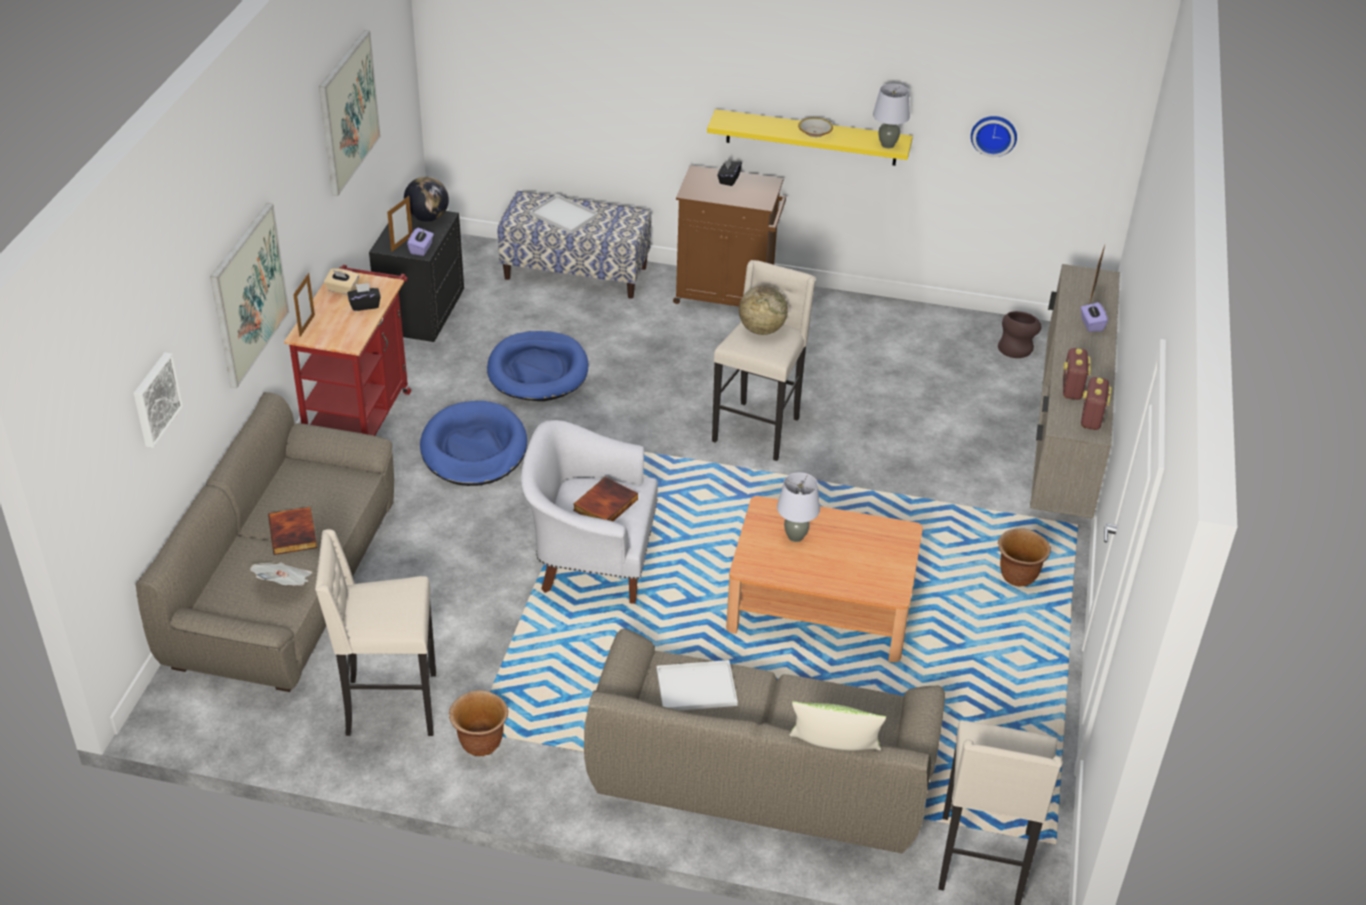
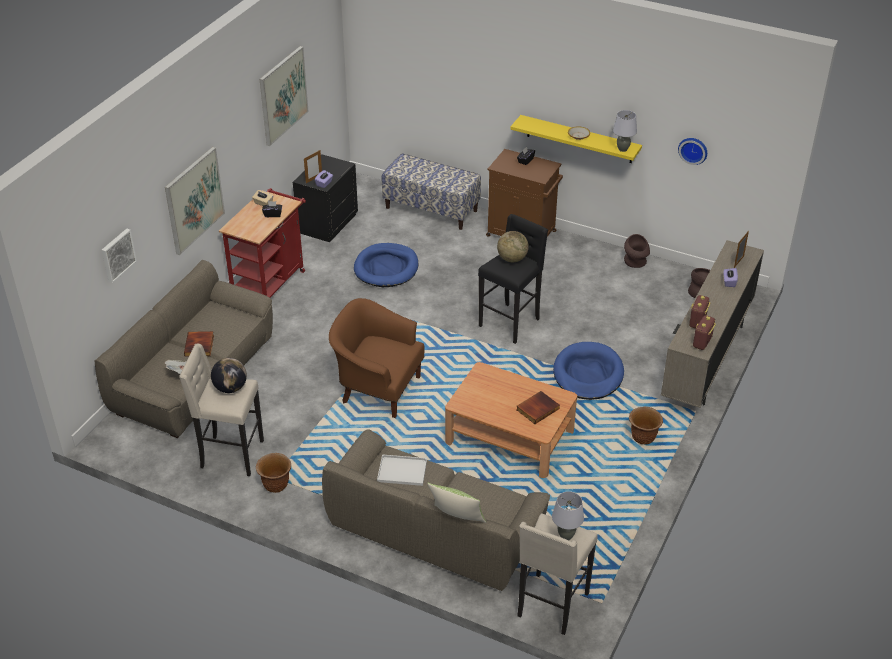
camera: 15 degrees right, 0 degrees up
picture frame [293,273,315,337] -> none
globe [404,177,449,222] -> globe moved to [211,358,247,393]
blue dog bed [420,401,527,486] -> blue dog bed moved to [553,342,624,400]
white armchair [521,420,658,604] -> brown armchair [329,298,425,418]
white tray [530,194,598,234] -> none
book [573,477,638,521] -> book moved to [516,391,560,424]
beige stool [712,260,816,461] -> black stool [478,214,548,344]
grey table lamp [777,472,820,542] -> grey table lamp moved to [552,491,584,540]
none -> brown vase [624,234,650,268]

